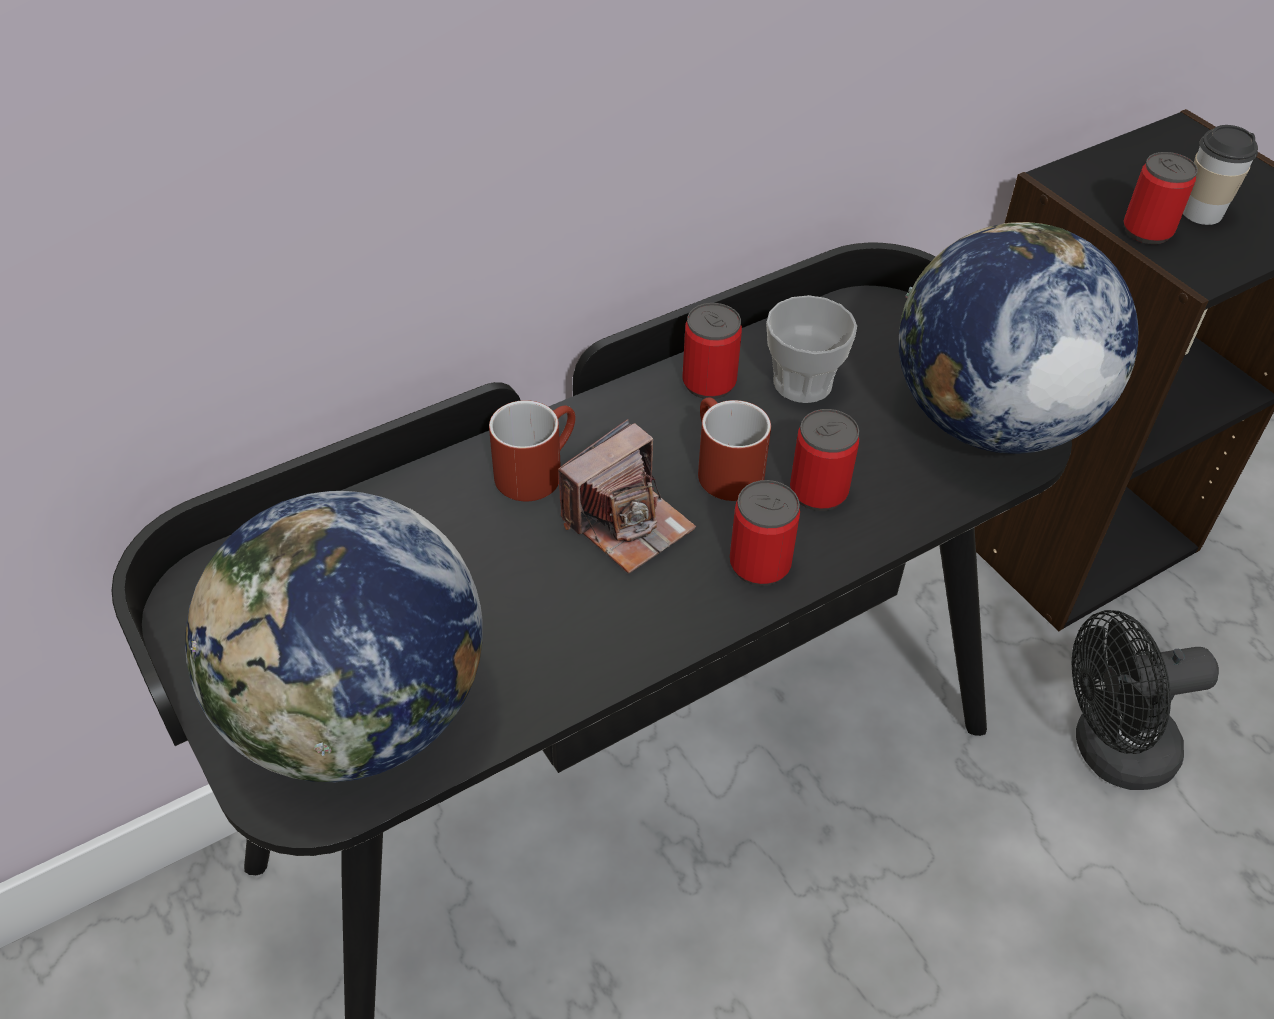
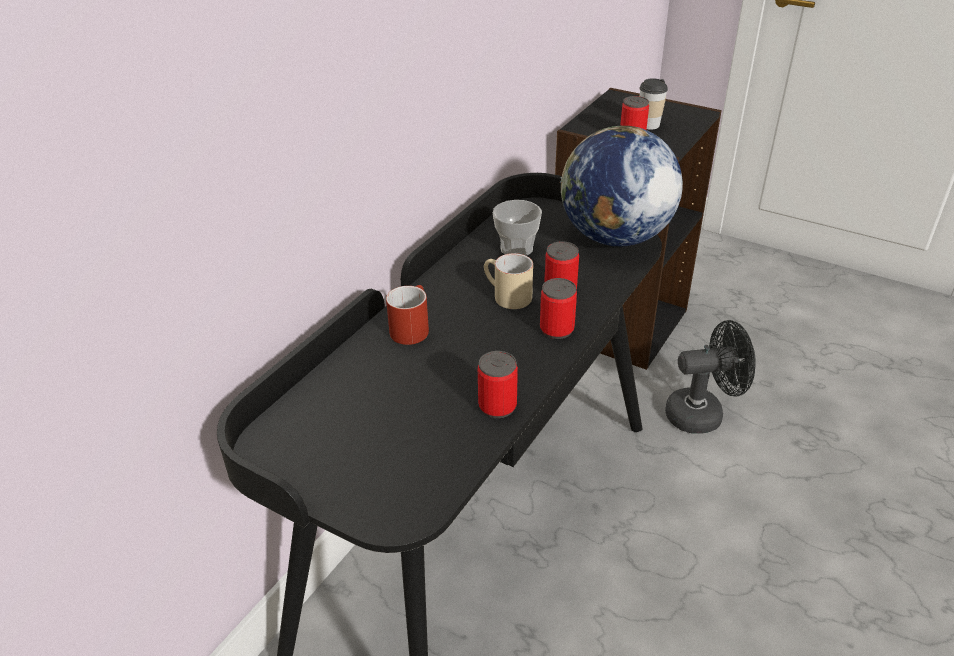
camera: 25 degrees left, 10 degrees down
globe [185,491,483,782] -> none
camera [558,419,696,574] -> none
can [682,303,742,399] -> can moved to [478,351,518,418]
red mug [698,397,771,501] -> beige mug [484,253,533,309]
black fan [1072,610,1219,790] -> black fan turned 150 degrees counterclockwise [665,320,756,434]

